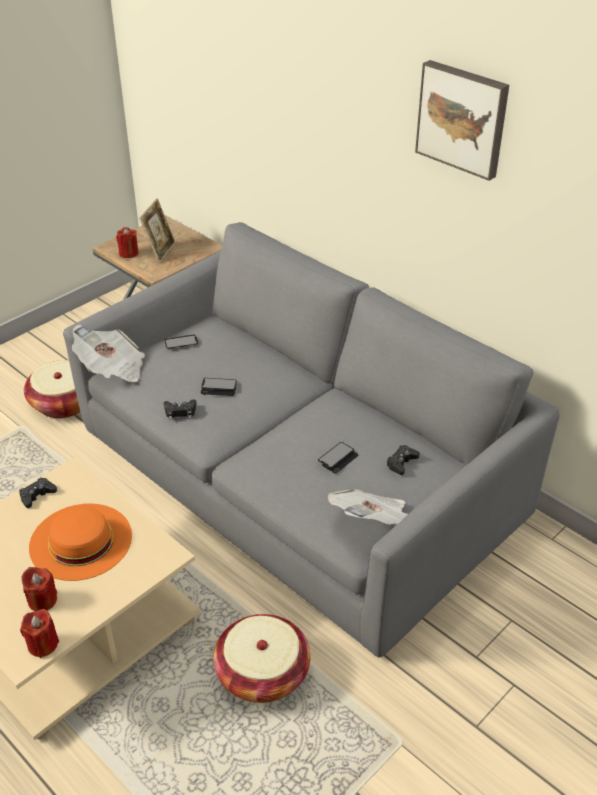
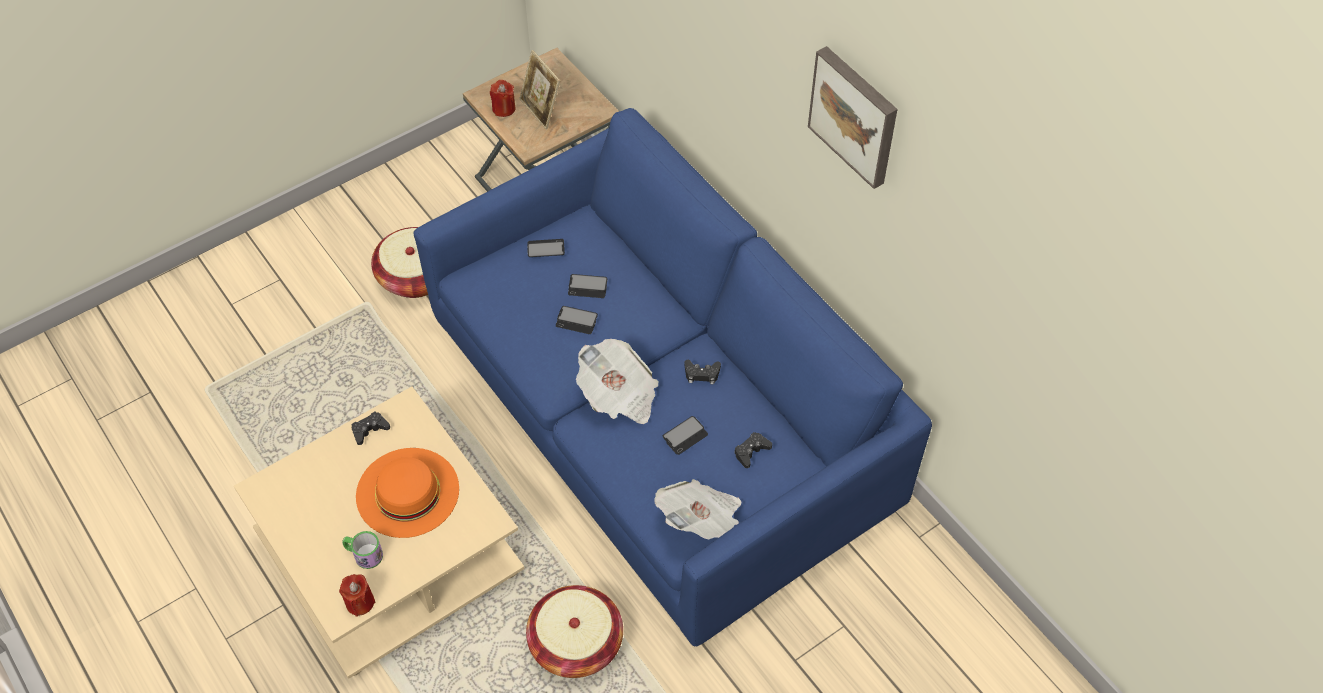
camera: 10 degrees right, 15 degrees up
red candle [21,567,57,611] -> mug [342,531,383,569]
grey sofa [63,222,560,658] -> blue sofa [413,108,932,647]
newspaper [71,325,145,383] -> newspaper moved to [576,339,659,424]
picture frame [139,198,176,263] -> picture frame turned 120 degrees clockwise [519,50,560,129]
black game controller [164,399,197,419] -> black game controller moved to [684,360,721,384]
none -> phone [568,274,607,298]

